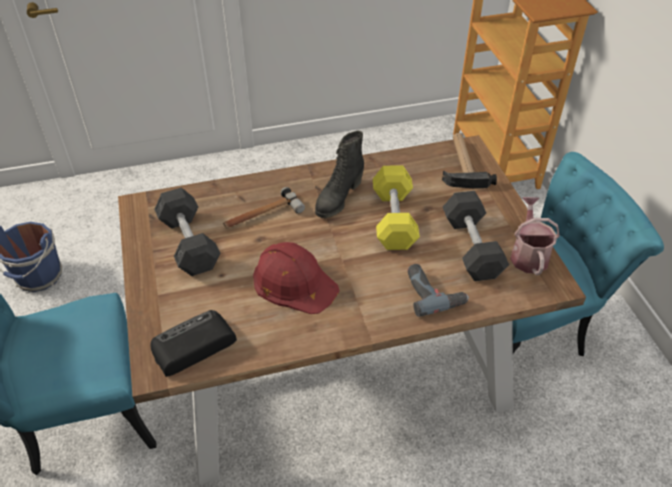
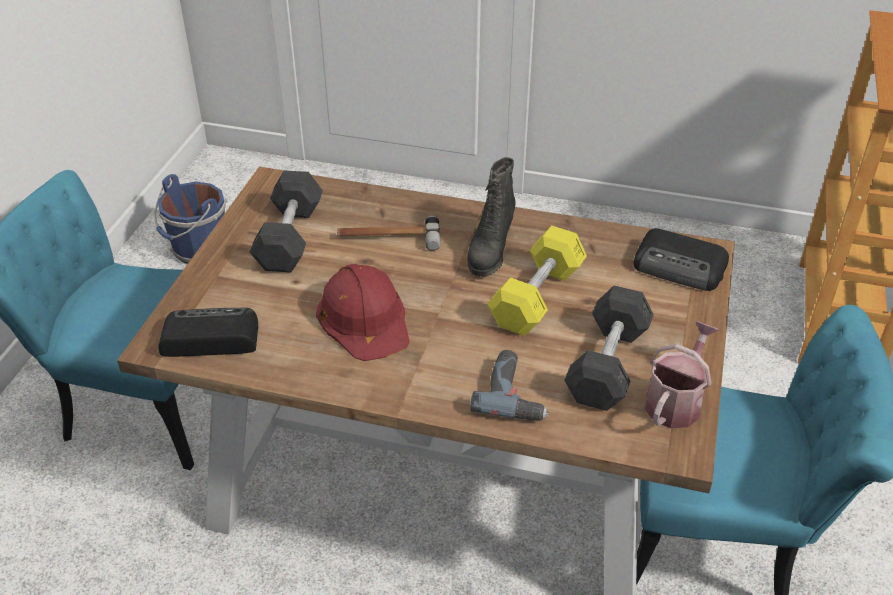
camera: 30 degrees right, 5 degrees down
black boot [315,131,364,218] -> black boot turned 45 degrees counterclockwise [467,157,515,277]
hammer [442,133,497,188] -> radio [633,228,729,291]

